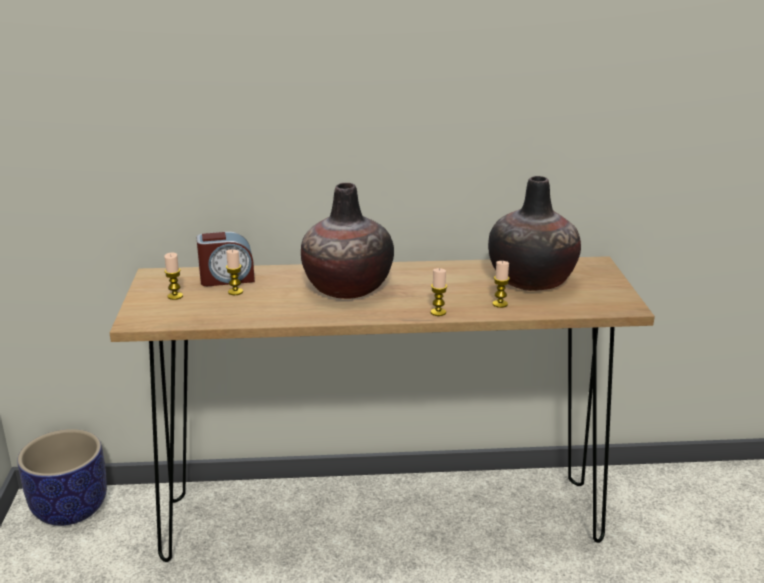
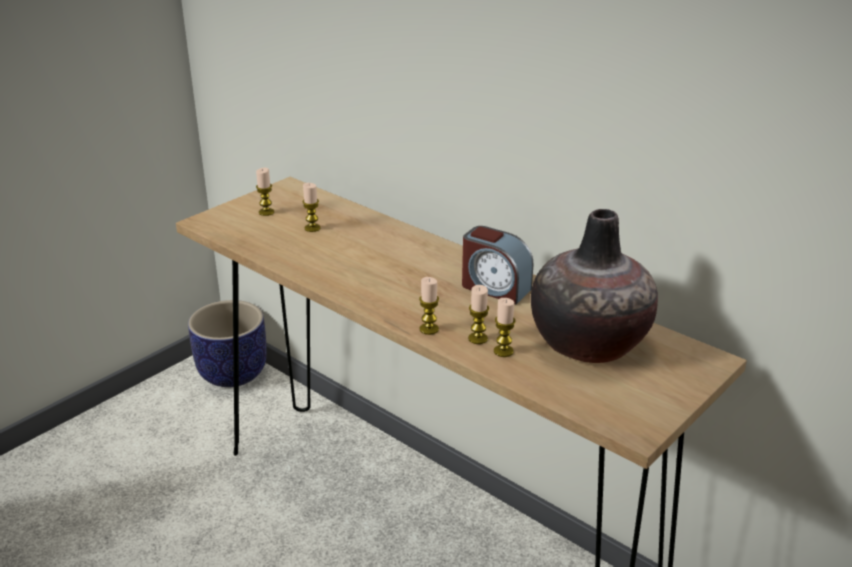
camera: 45 degrees right, 5 degrees up
alarm clock [196,232,255,286] -> alarm clock moved to [462,226,533,304]
vase [301,183,394,299] -> none
none -> candle [468,285,489,344]

